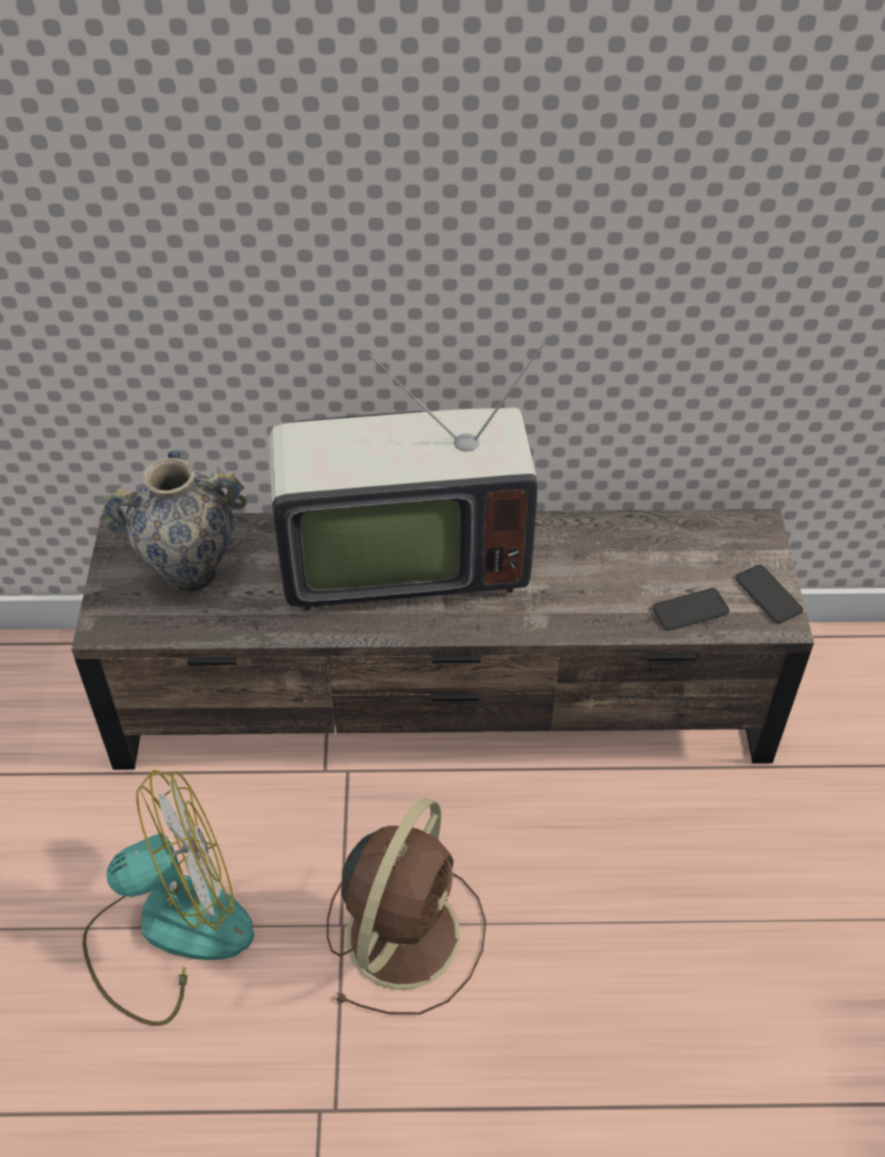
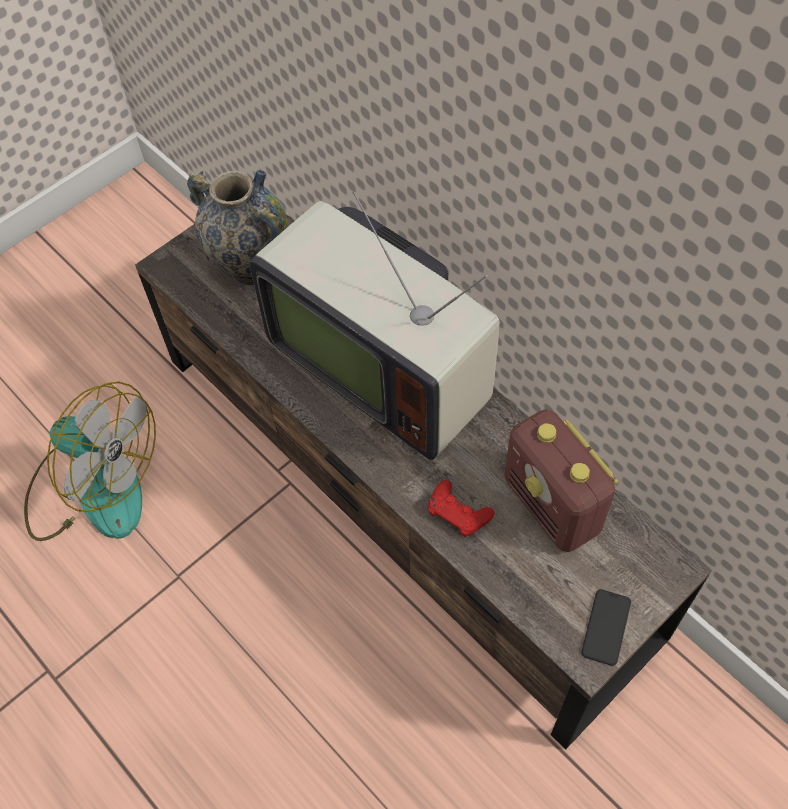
camera: 50 degrees right, 10 degrees up
brown fan [327,798,486,1015] -> none
phone [652,588,729,631] -> none
none -> red game controller [428,480,494,537]
none -> radio [504,409,619,552]

